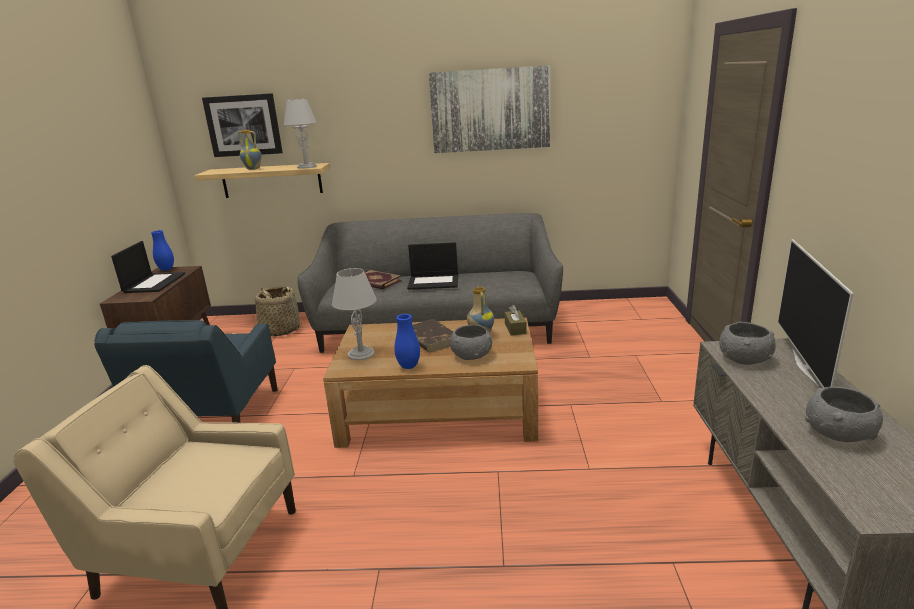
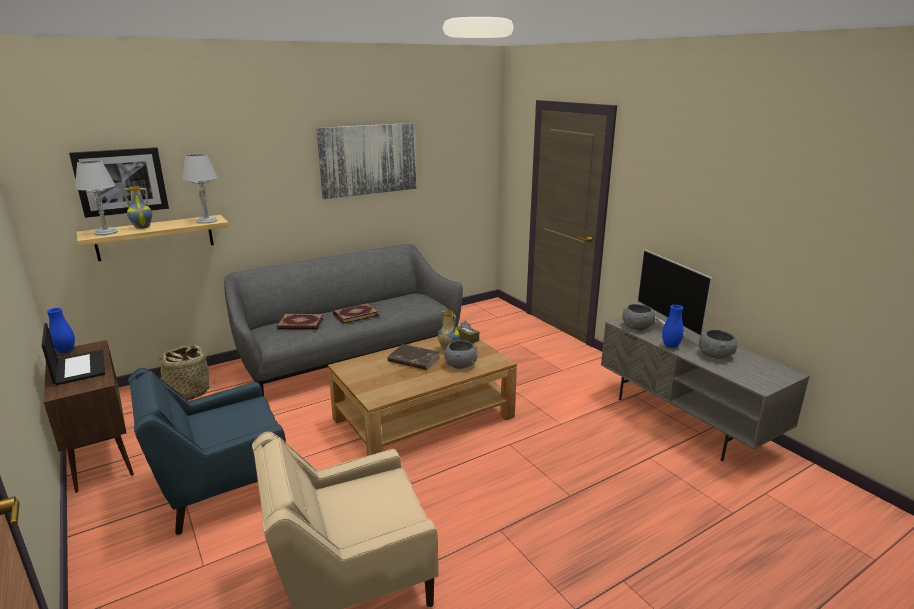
camera: 35 degrees left, 0 degrees up
blue armchair [94,320,278,423] -> blue armchair turned 90 degrees clockwise [128,368,286,535]
grey table lamp [332,268,377,360] -> grey table lamp moved to [75,160,118,235]
blue vase [394,314,420,369] -> blue vase moved to [662,305,684,348]
laptop [407,242,458,290] -> book [333,303,379,324]

